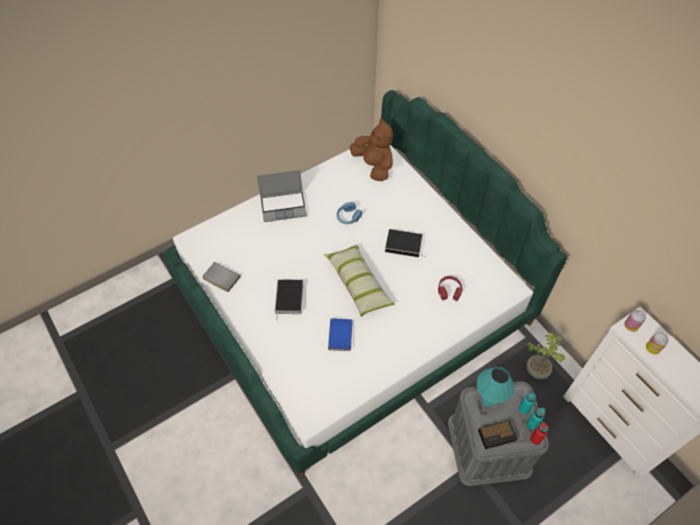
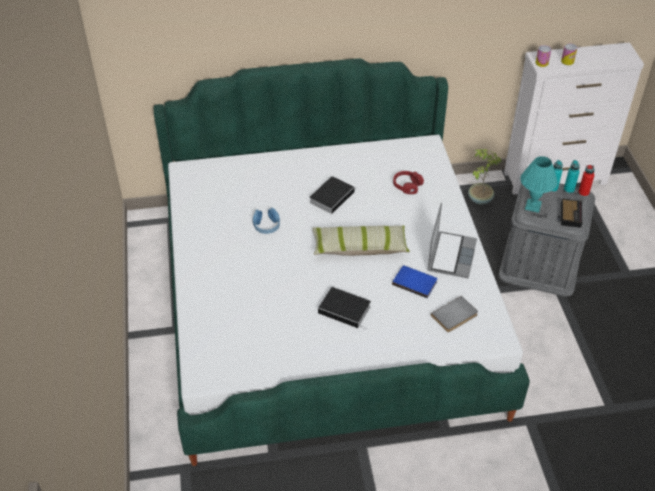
camera: 65 degrees left, 10 degrees down
grey book [202,262,241,292] -> grey book moved to [431,296,478,332]
laptop [257,170,307,222] -> laptop moved to [427,203,477,278]
brown plush toy [350,118,393,181] -> none

